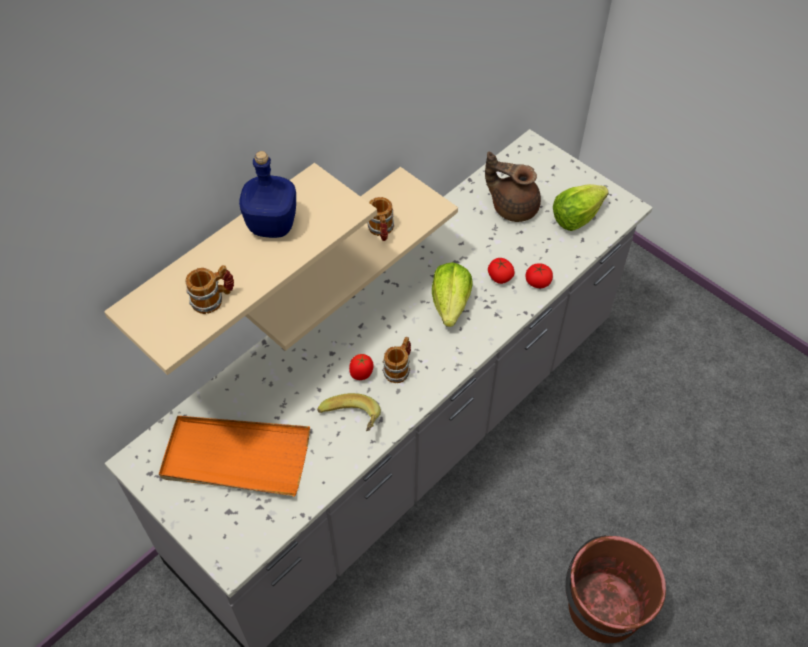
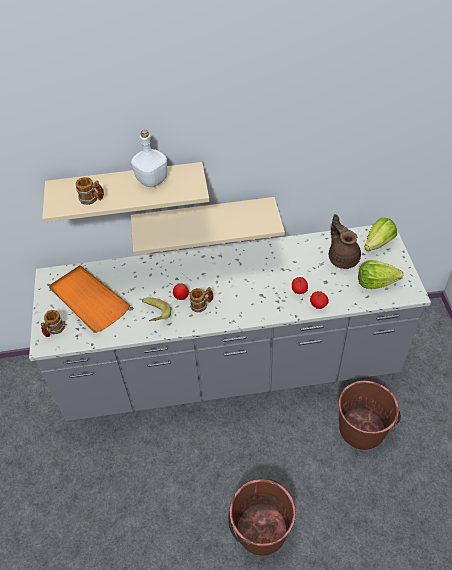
camera: 40 degrees right, 5 degrees down
blue bottle [239,151,296,238] -> white bottle [131,130,167,187]
mug [368,197,394,241] -> mug moved to [41,310,65,337]
lettuce [432,262,472,327] -> lettuce moved to [365,218,397,251]
none -> brown bucket [338,381,401,450]

